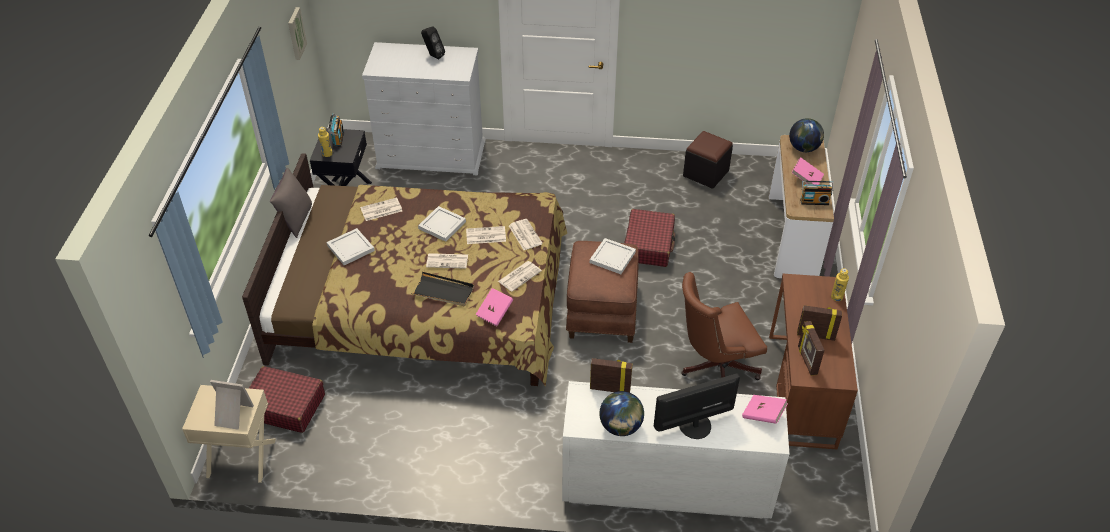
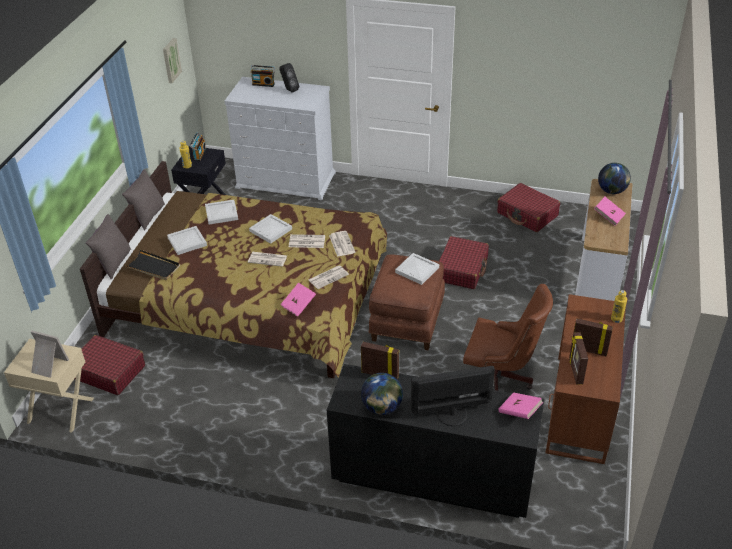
camera: 10 degrees right, 5 degrees down
newspaper [360,197,402,221] -> white tray [205,200,238,224]
black tray [411,272,474,306] -> black tray moved to [124,250,180,280]
white dresser [562,381,789,519] -> black dresser [327,364,544,518]
brown office chair [681,272,767,380] -> brown office chair turned 150 degrees counterclockwise [463,284,553,391]
black ottoman [683,131,733,189] -> red suitcase [497,183,560,232]
radio [800,181,833,205] -> radio moved to [250,65,275,87]
none -> grey pillow [86,214,131,280]

